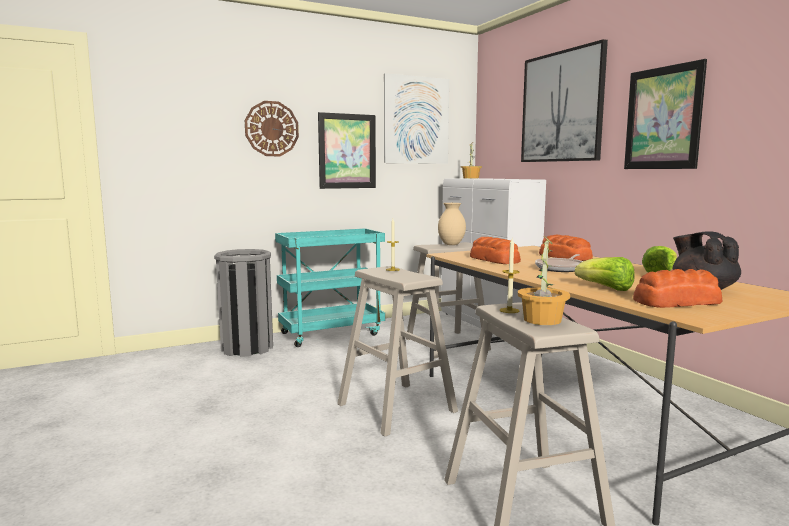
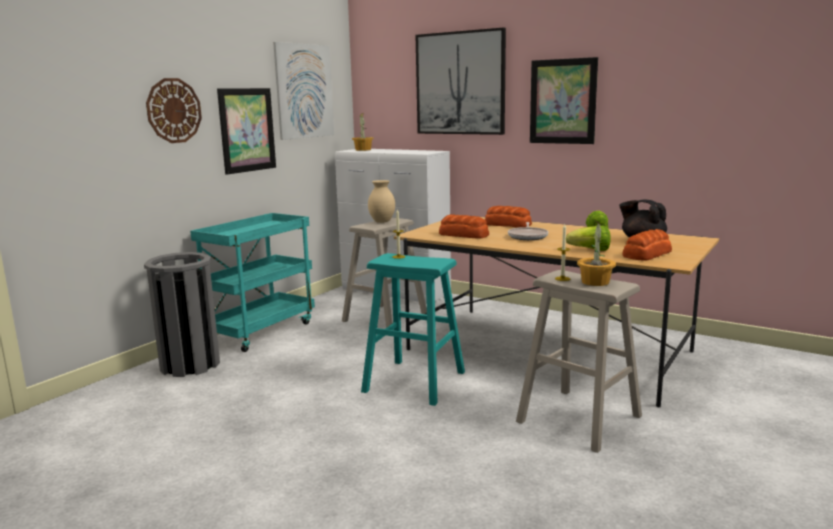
camera: 30 degrees left, 5 degrees up
beige stool [337,266,458,437] -> turquoise stool [361,253,465,406]

